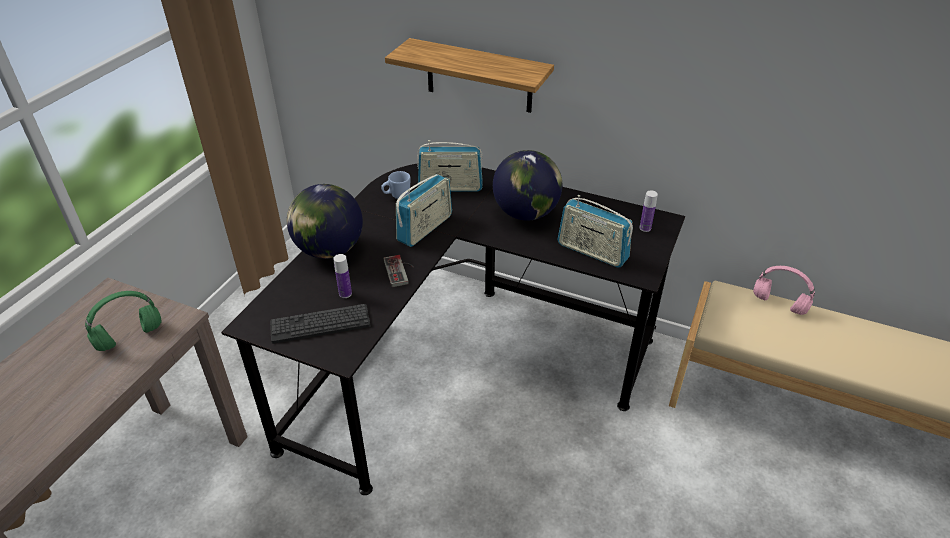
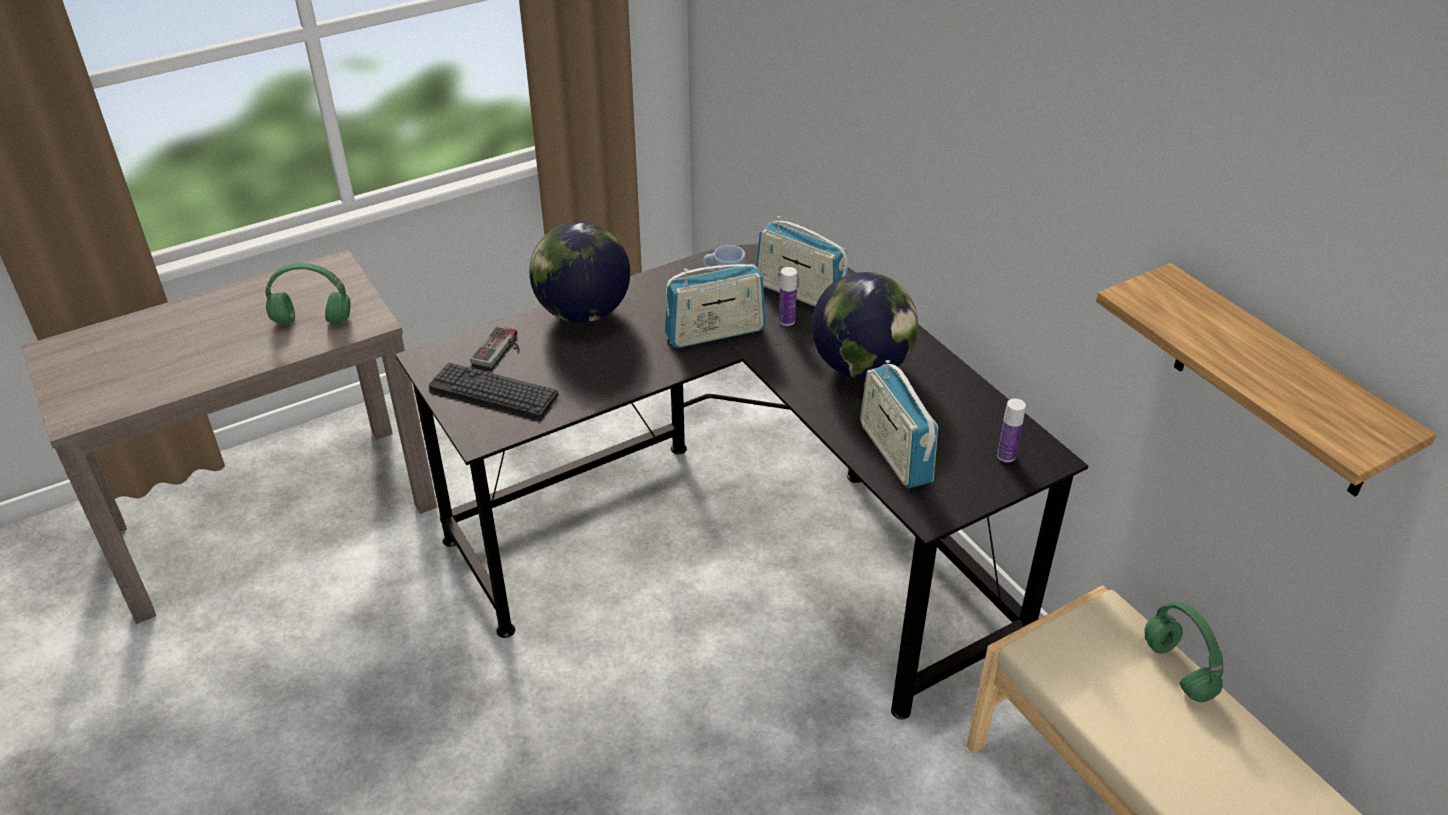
camera: 35 degrees right, 0 degrees up
bottle [333,254,352,298] -> bottle moved to [779,267,797,326]
game controller [384,255,414,287] -> game controller moved to [470,326,519,368]
shelf [385,38,554,113] -> shelf moved to [1096,263,1436,496]
pink headphones [753,266,815,315] -> green headphones [1144,601,1223,702]

